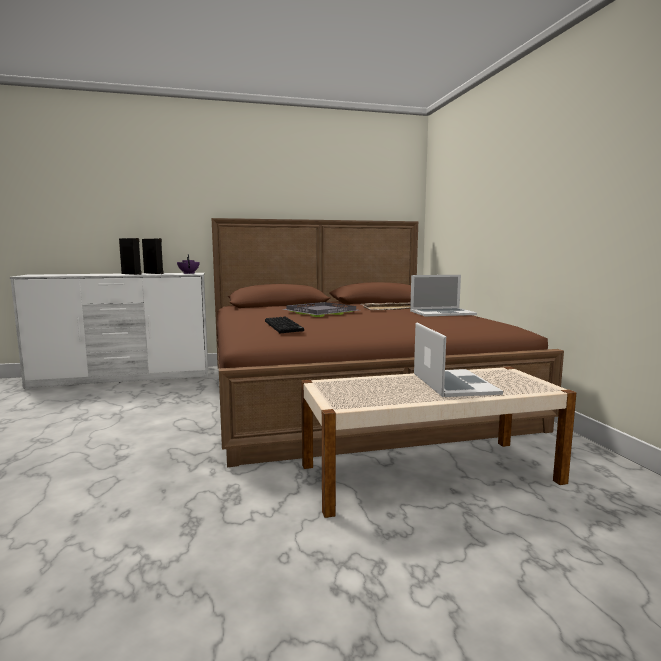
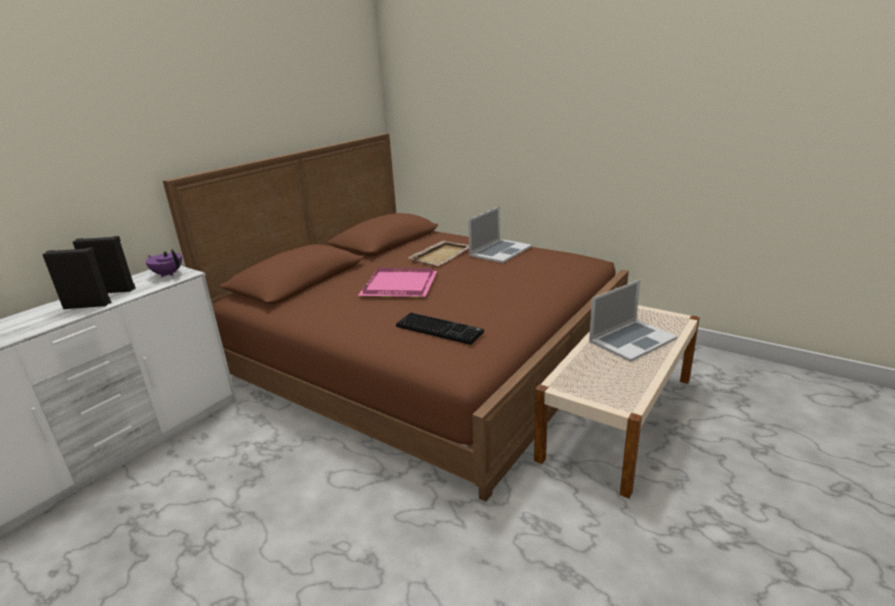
camera: 40 degrees left, 15 degrees up
grey tray [283,302,358,317] -> pink tray [358,268,437,298]
laptop [414,323,503,397] -> laptop turned 105 degrees clockwise [589,280,677,362]

